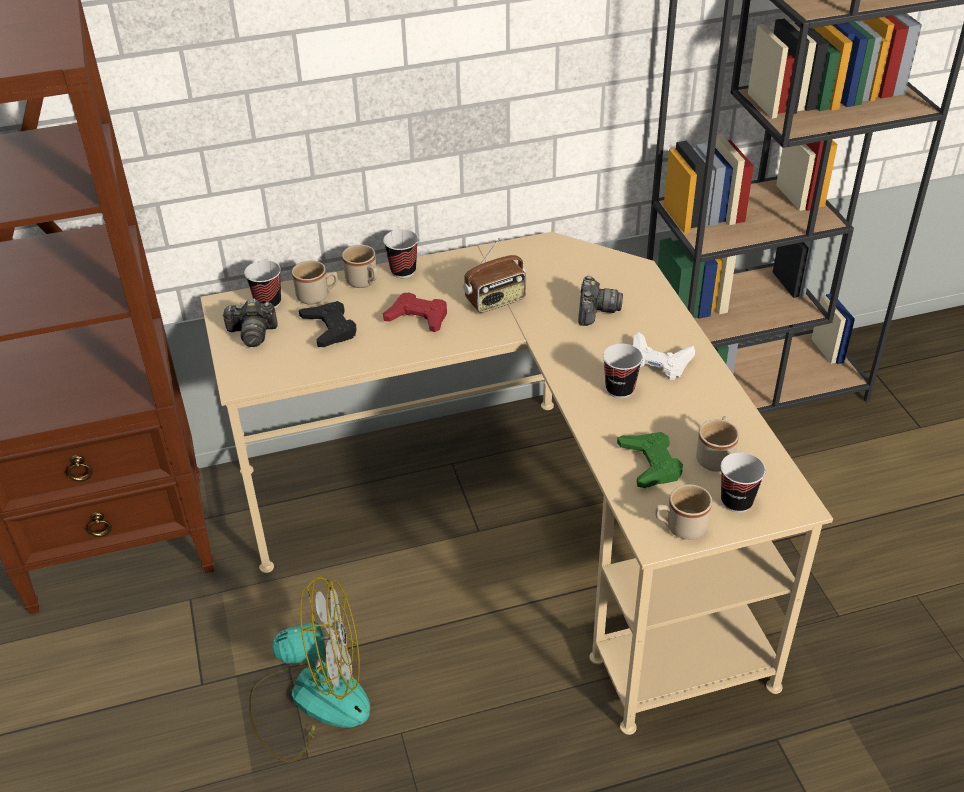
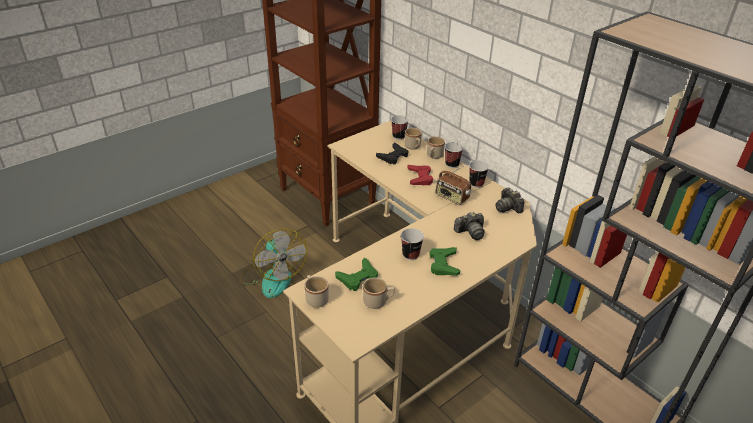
camera: 65 degrees right, 5 degrees down
camera [222,299,278,347] -> camera moved to [496,187,524,214]
white game controller [633,332,695,380] -> green game controller [429,247,460,276]
cup [721,452,766,513] -> cup moved to [469,160,489,188]

